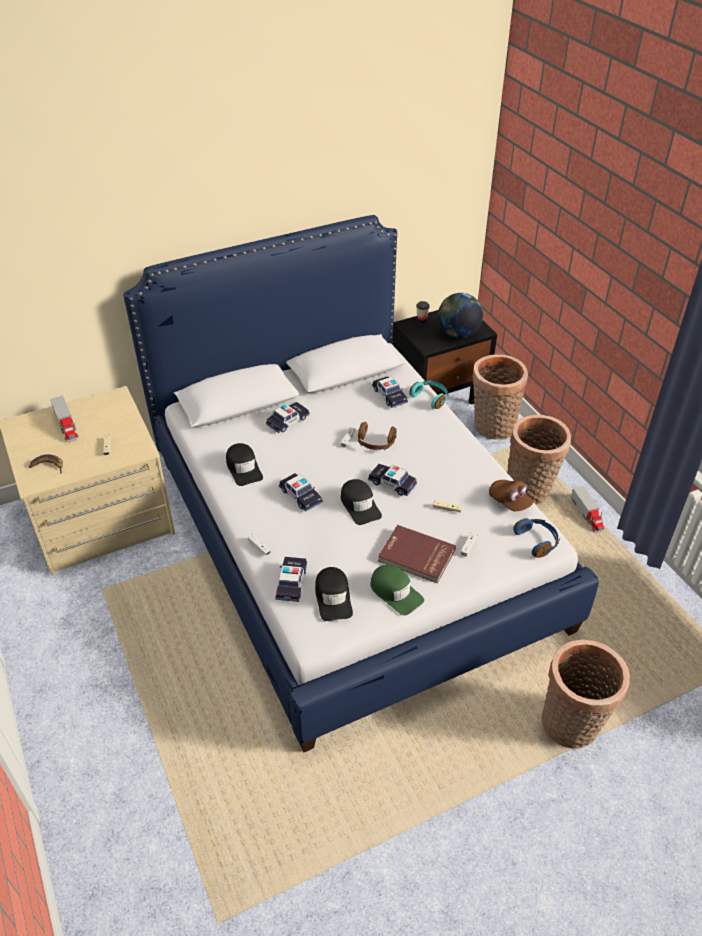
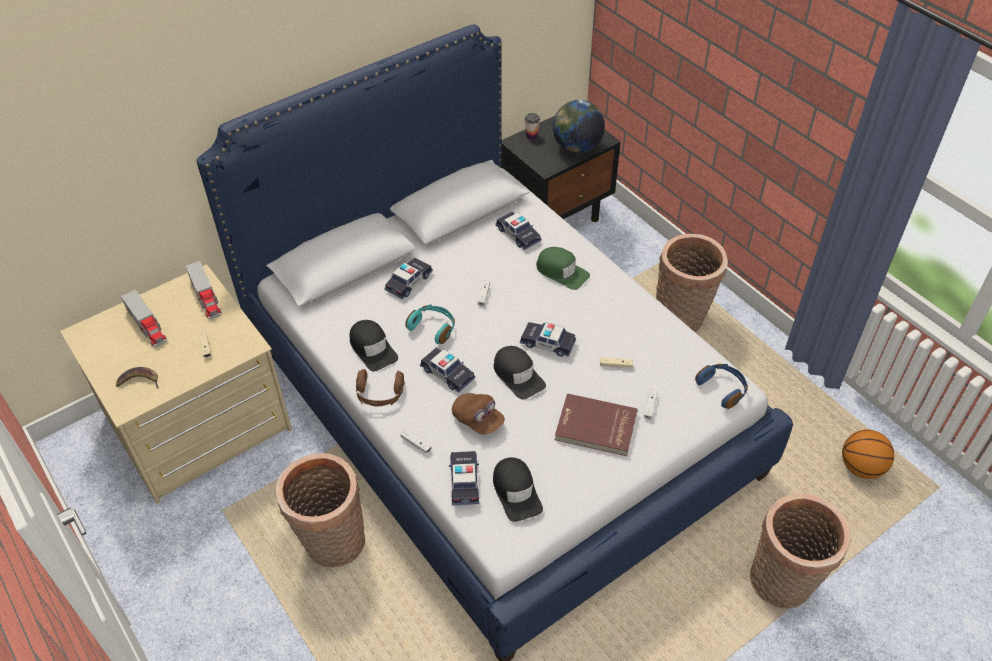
camera: 10 degrees left, 5 degrees up
brown headphones [358,422,397,450] -> brown headphones moved to [356,369,405,406]
green cap [370,565,424,615] -> green cap moved to [536,247,590,290]
turquoise headphones [409,380,448,409] -> turquoise headphones moved to [405,305,455,344]
basket [472,354,528,440] -> basket moved to [276,453,365,568]
brown cap [489,480,533,511] -> brown cap moved to [452,393,505,435]
toy truck [571,486,605,533] -> toy truck moved to [186,261,222,319]
none -> basketball [842,430,894,479]

